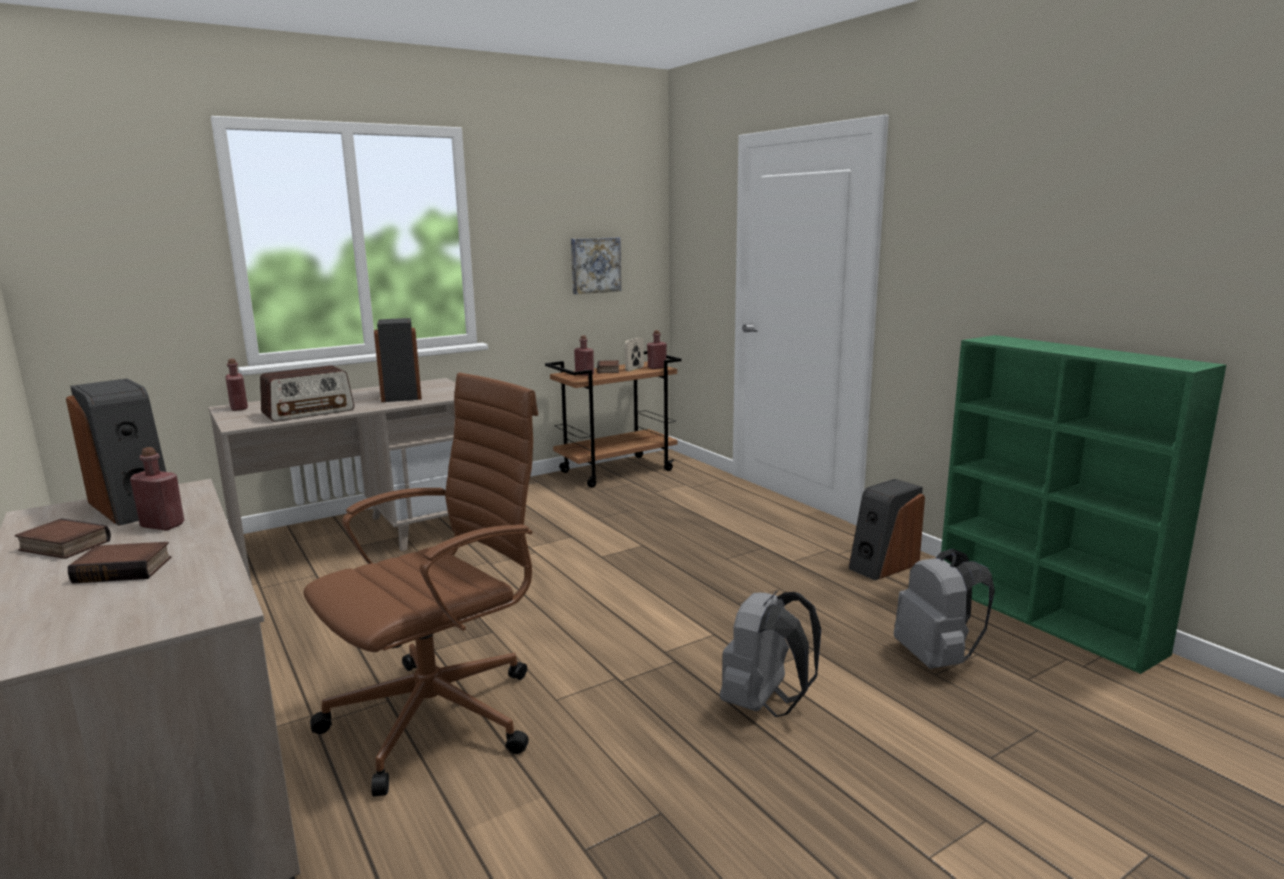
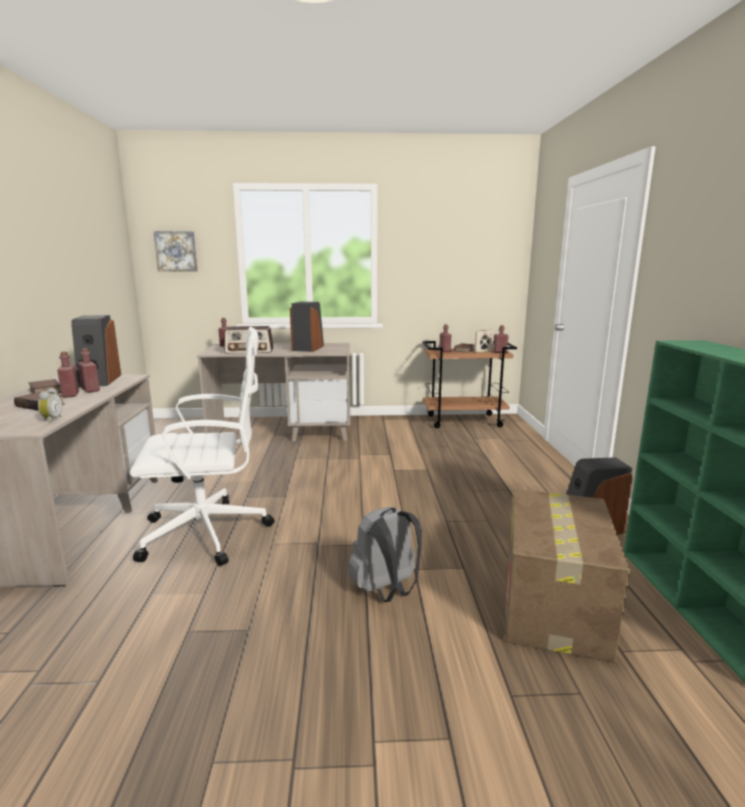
camera: 30 degrees right, 0 degrees up
brown office chair [303,373,538,797] -> white office chair [129,327,275,566]
picture [571,237,621,294] -> picture moved to [154,231,198,272]
grey backpack [894,549,995,669] -> cardboard box [505,489,630,663]
none -> alarm clock [38,388,62,423]
none -> red bottle [57,351,79,398]

